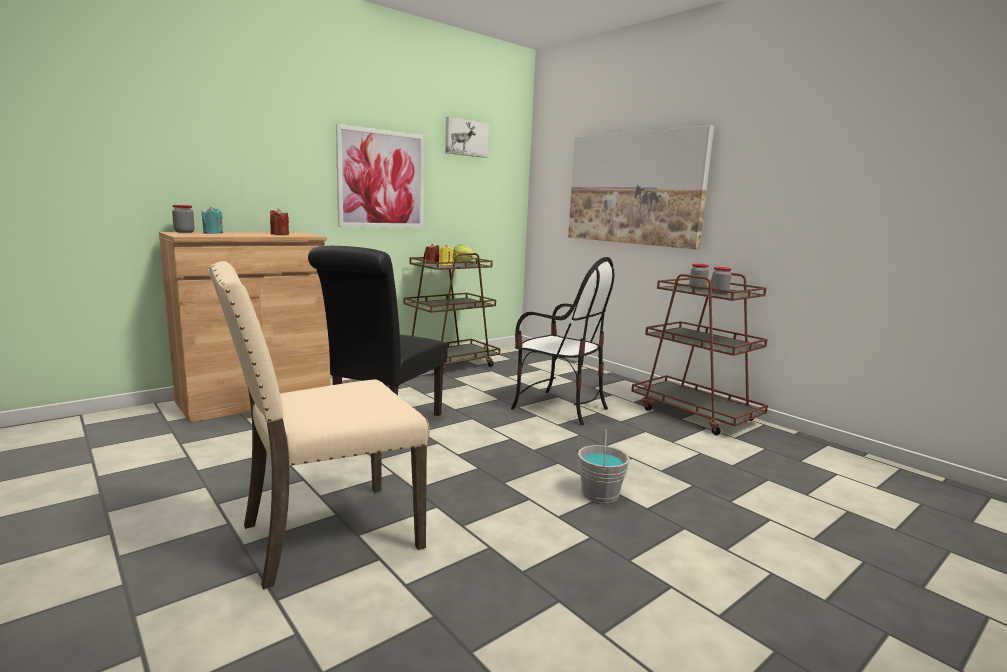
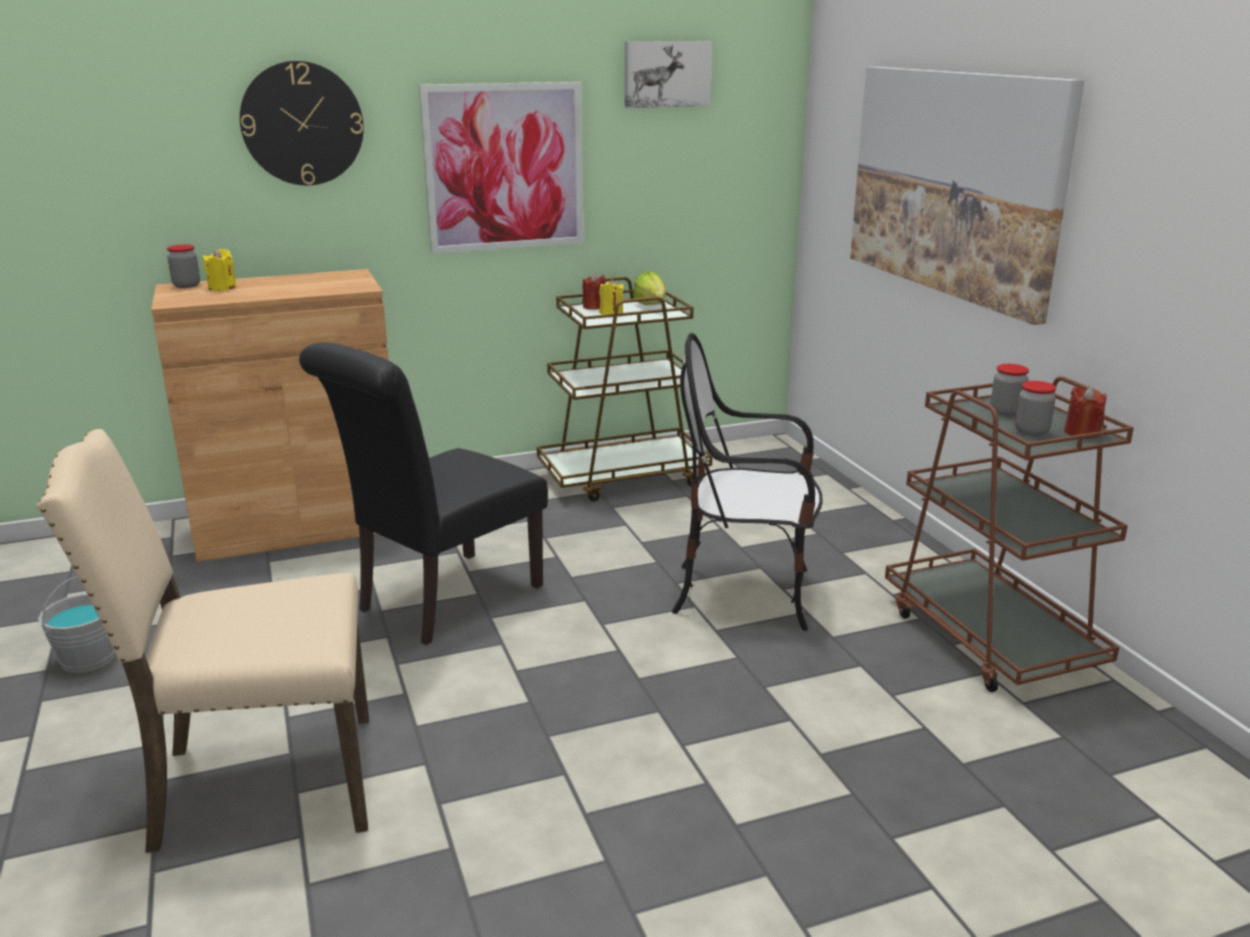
camera: 20 degrees right, 10 degrees up
turquoise candle [201,206,223,234] -> yellow candle [203,248,237,291]
red candle [270,209,289,235] -> red candle moved to [1064,386,1107,439]
chair [511,257,615,425] -> chair turned 135 degrees clockwise [672,333,823,631]
grey bucket [578,429,630,503] -> grey bucket moved to [38,576,115,673]
none -> wall clock [240,61,364,185]

